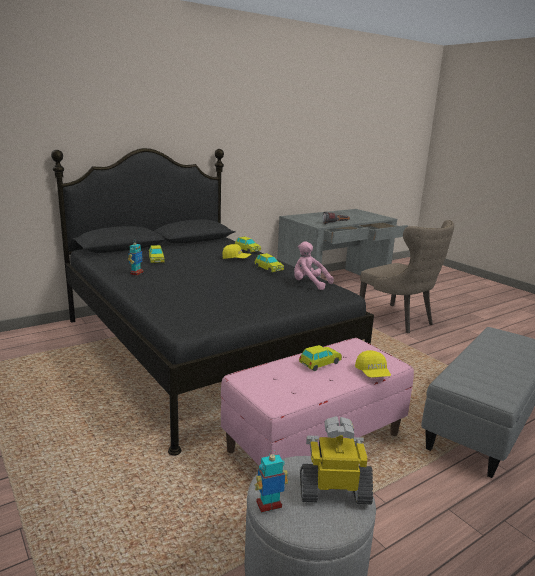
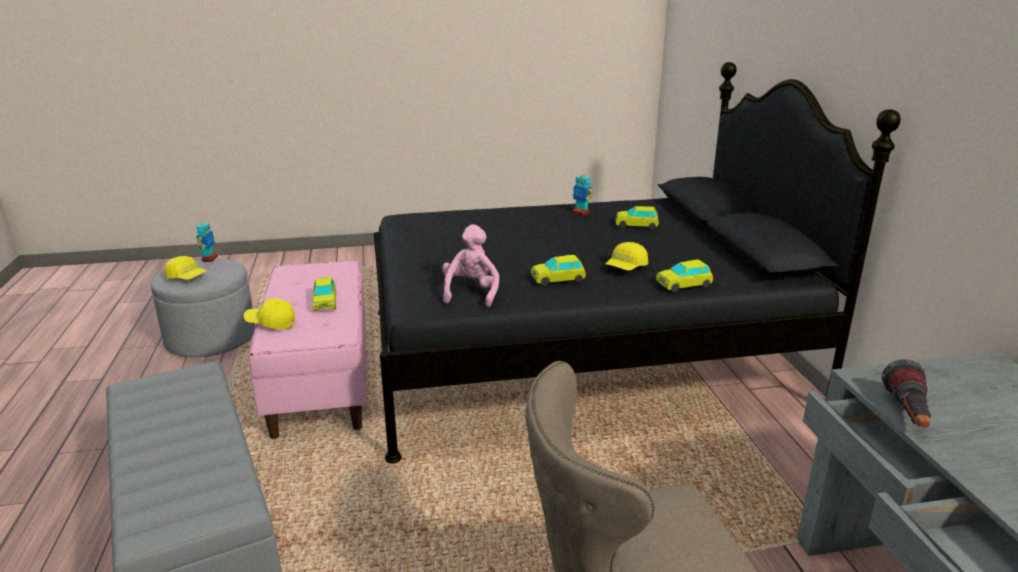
camera: 115 degrees right, 5 degrees up
pink plush toy [294,241,334,290] -> pink plush toy turned 45 degrees counterclockwise [442,224,499,307]
toy robot [300,416,373,504] -> yellow cap [165,256,207,280]

